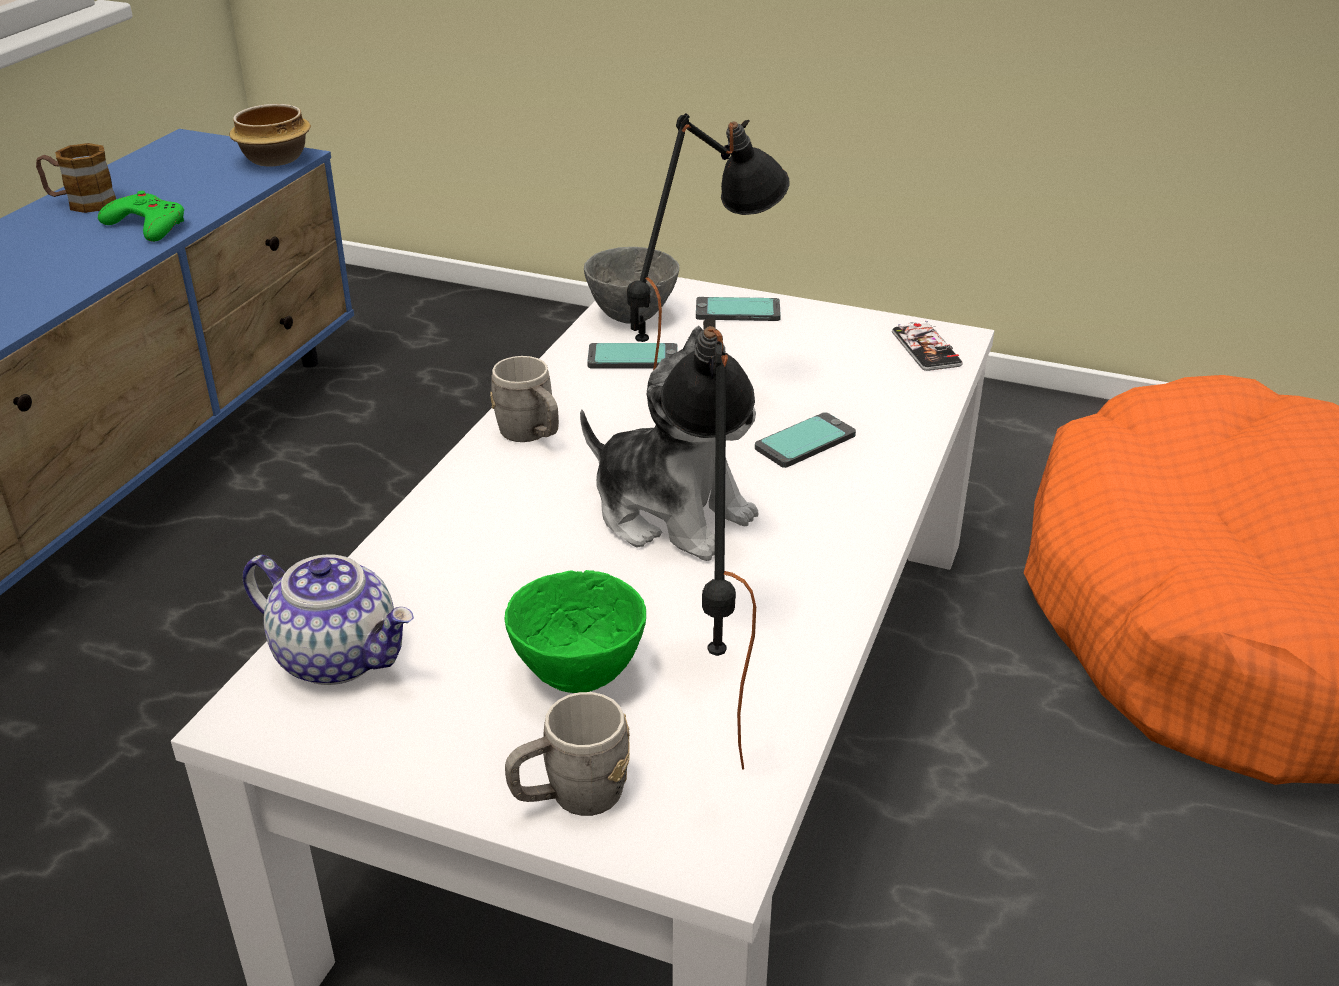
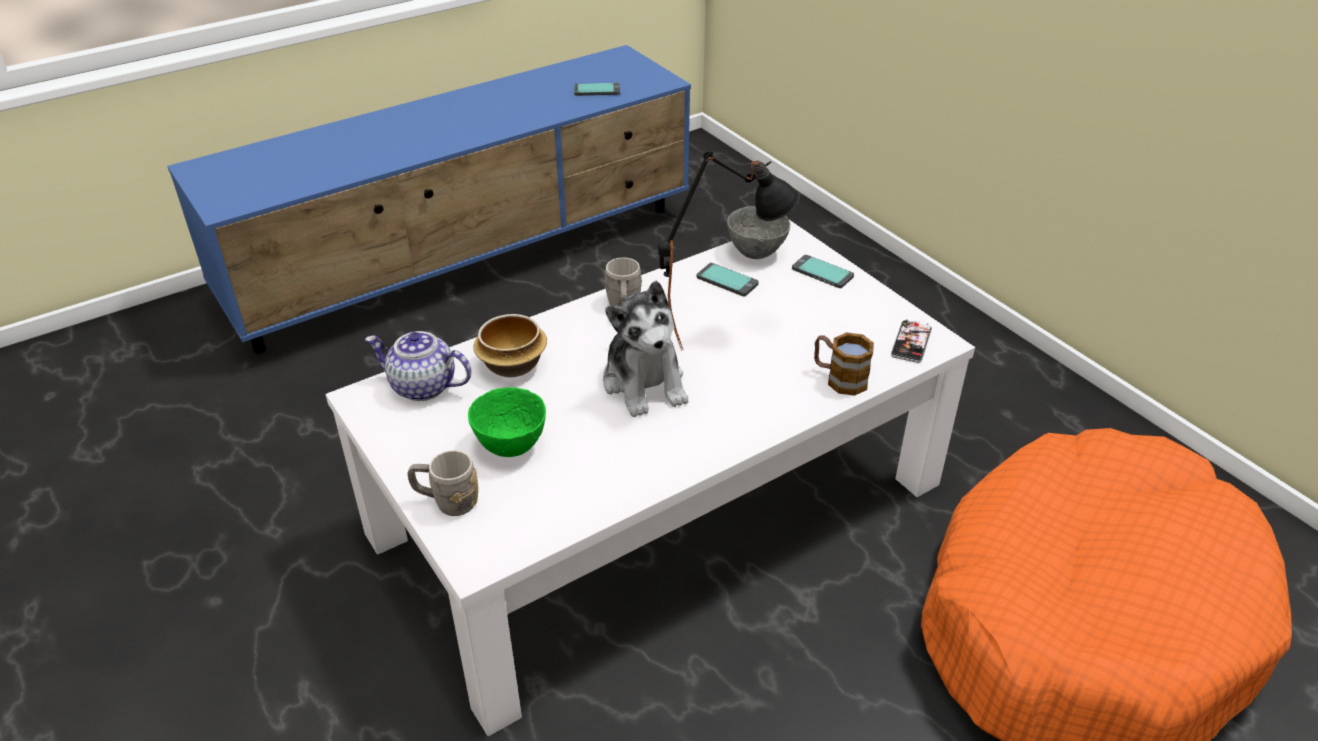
camera: 35 degrees right, 5 degrees up
mug [36,143,116,213] -> mug moved to [814,332,874,396]
green game controller [98,191,184,242] -> none
bowl [229,104,311,167] -> bowl moved to [473,314,547,377]
teapot [243,554,414,685] -> teapot turned 135 degrees clockwise [365,331,472,401]
black table lamp [660,318,756,769] -> none
phone [755,412,856,468] -> phone moved to [574,83,620,96]

